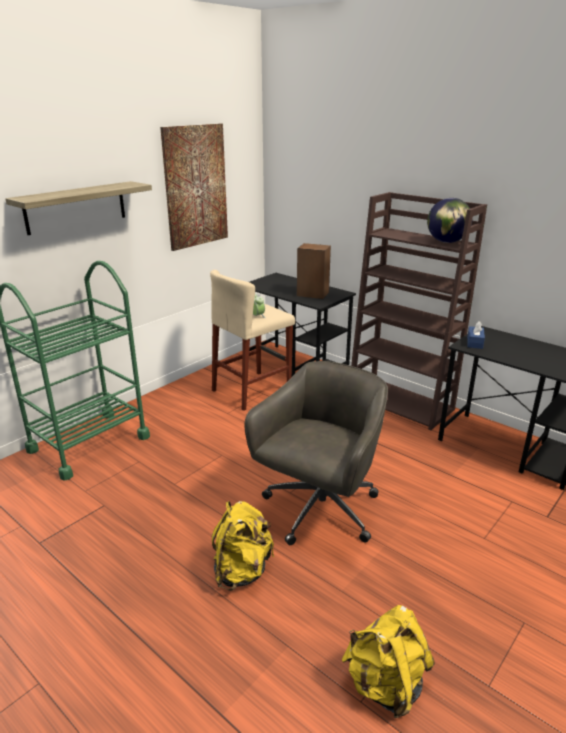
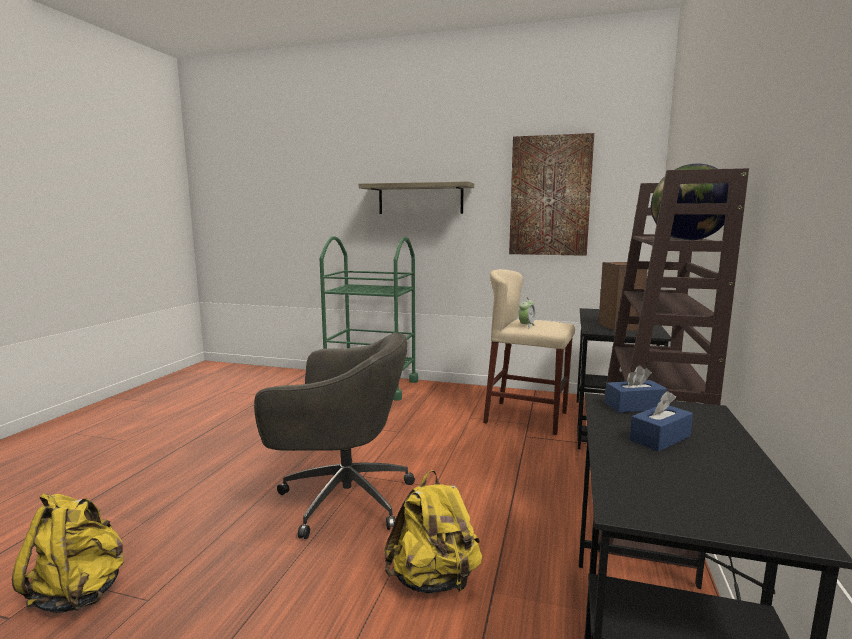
camera: 65 degrees right, 15 degrees down
yellow backpack [212,501,274,591] -> yellow backpack moved to [384,470,482,594]
none -> blue tissue box [629,391,693,451]

